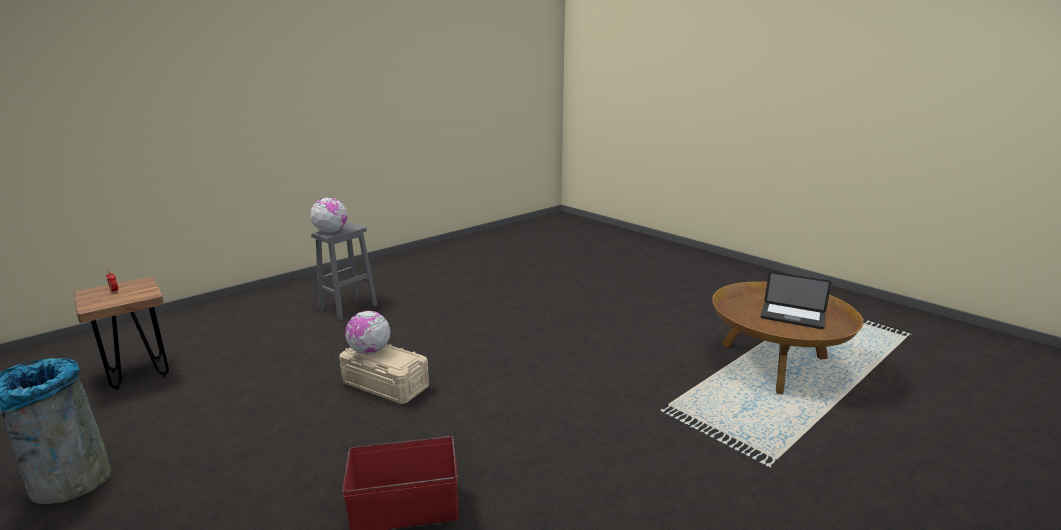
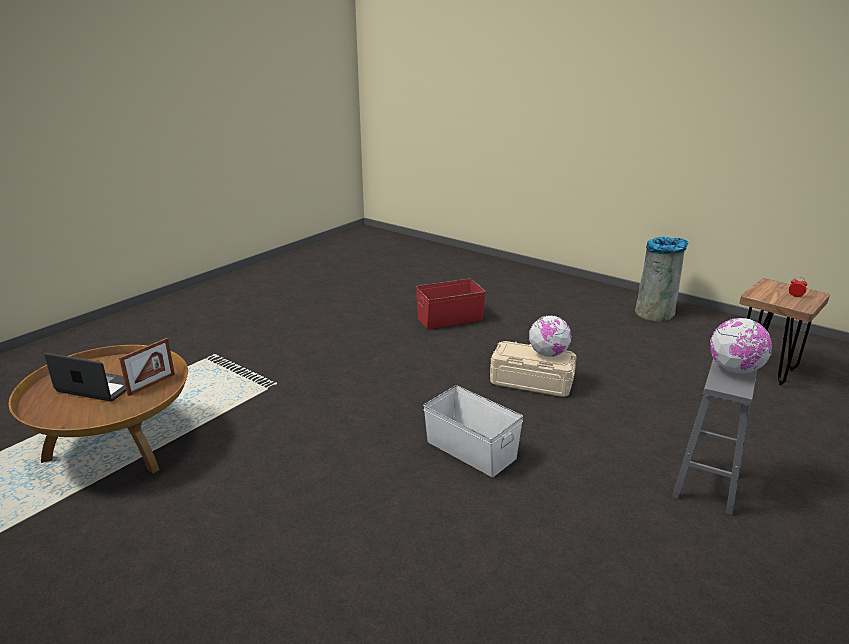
camera: 170 degrees right, 5 degrees up
none -> picture frame [119,338,175,396]
none -> white storage box [423,385,523,477]

